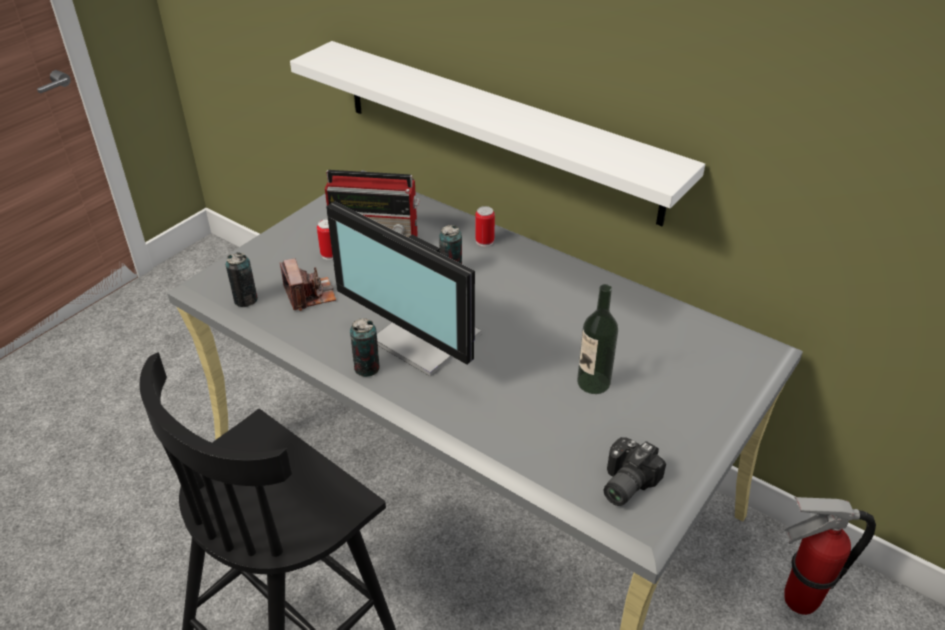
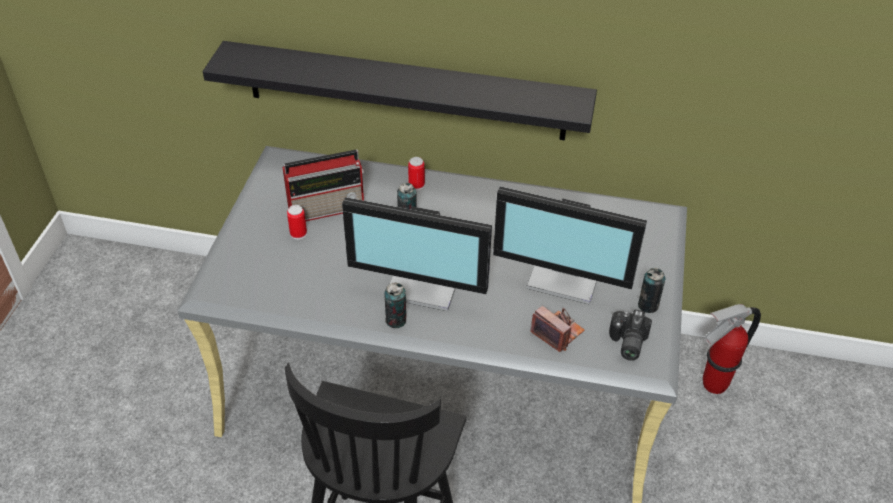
camera: 25 degrees left, 5 degrees up
can [226,252,258,307] -> can moved to [638,268,666,313]
camera [280,258,336,311] -> camera moved to [530,306,585,352]
white shelf [290,41,705,226] -> black shelf [203,41,597,141]
bottle [577,284,618,394] -> monitor [493,186,647,305]

